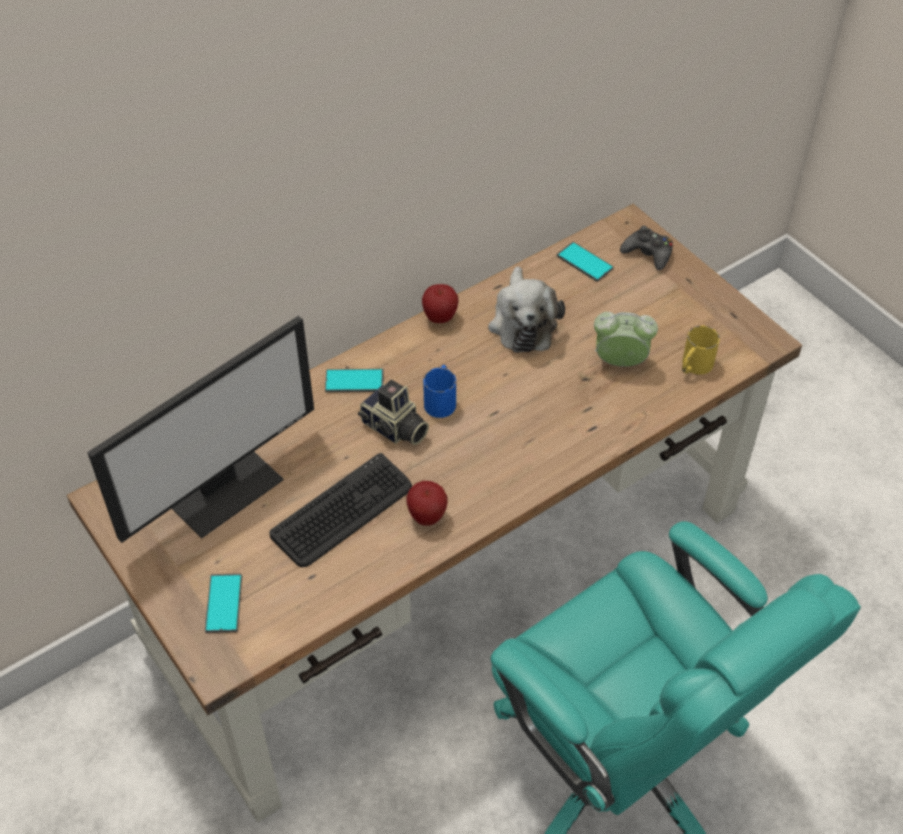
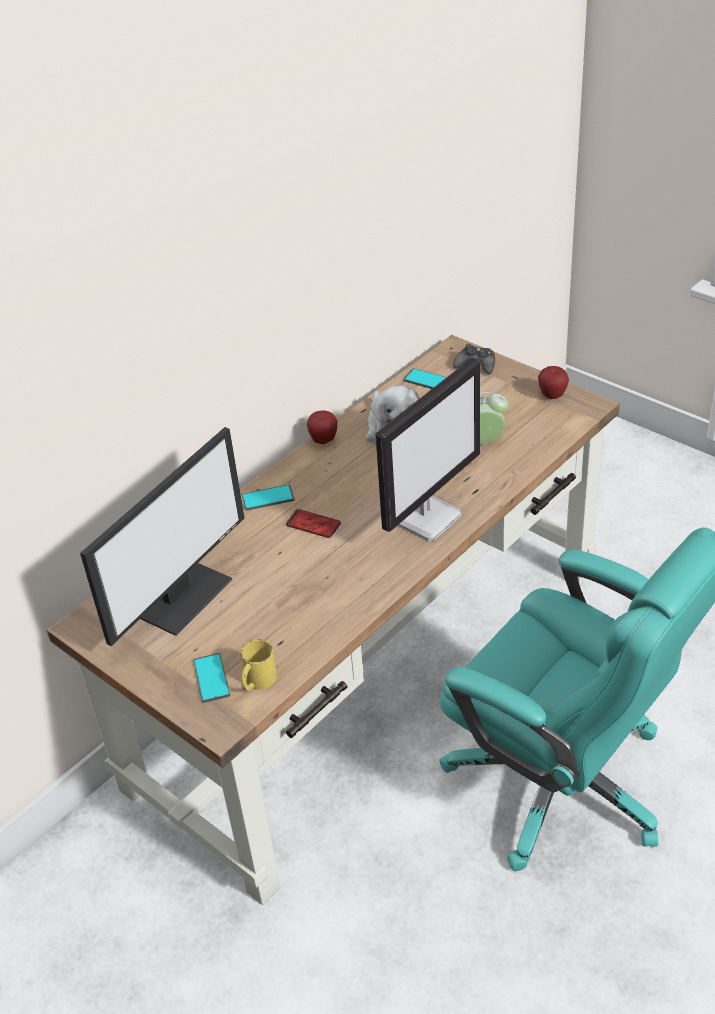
camera: 10 degrees left, 10 degrees down
keyboard [269,453,412,567] -> none
camera [358,380,429,445] -> phone [286,509,341,538]
apple [406,481,448,526] -> apple moved to [538,366,569,399]
blue mug [423,365,456,418] -> none
yellow mug [682,325,720,375] -> yellow mug moved to [240,639,277,691]
none -> monitor [375,357,480,541]

